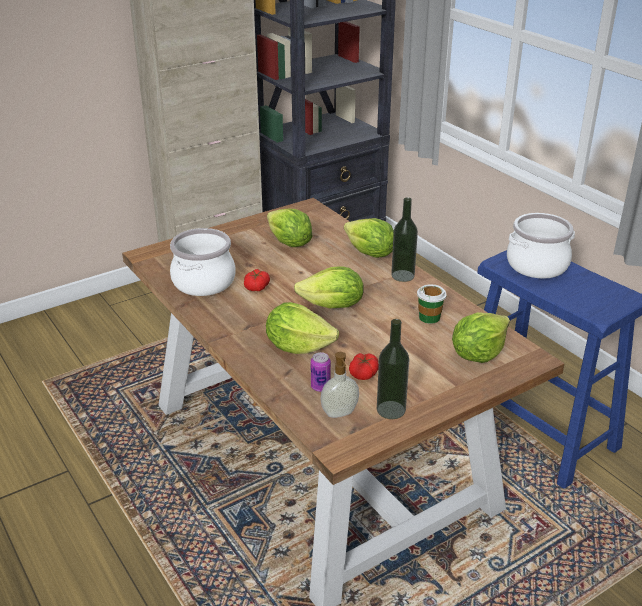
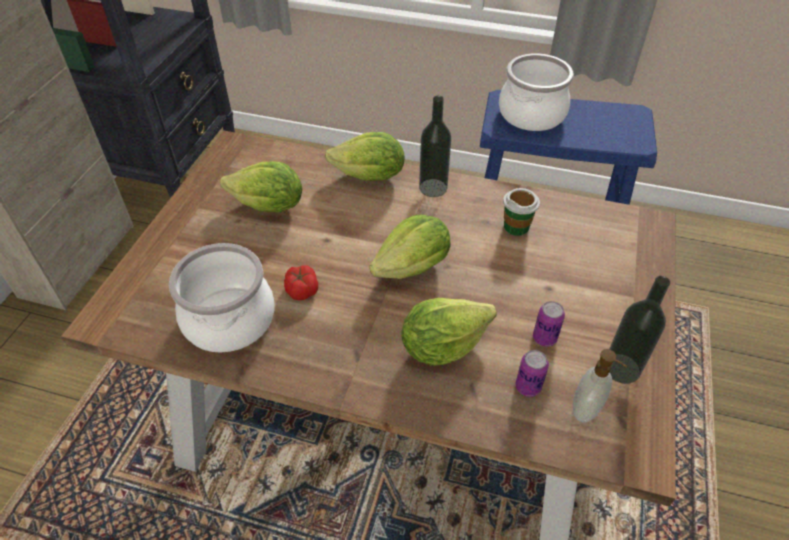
camera: 40 degrees left, 15 degrees up
tomato [349,353,379,380] -> can [533,301,565,347]
lettuce [452,312,510,363] -> none

